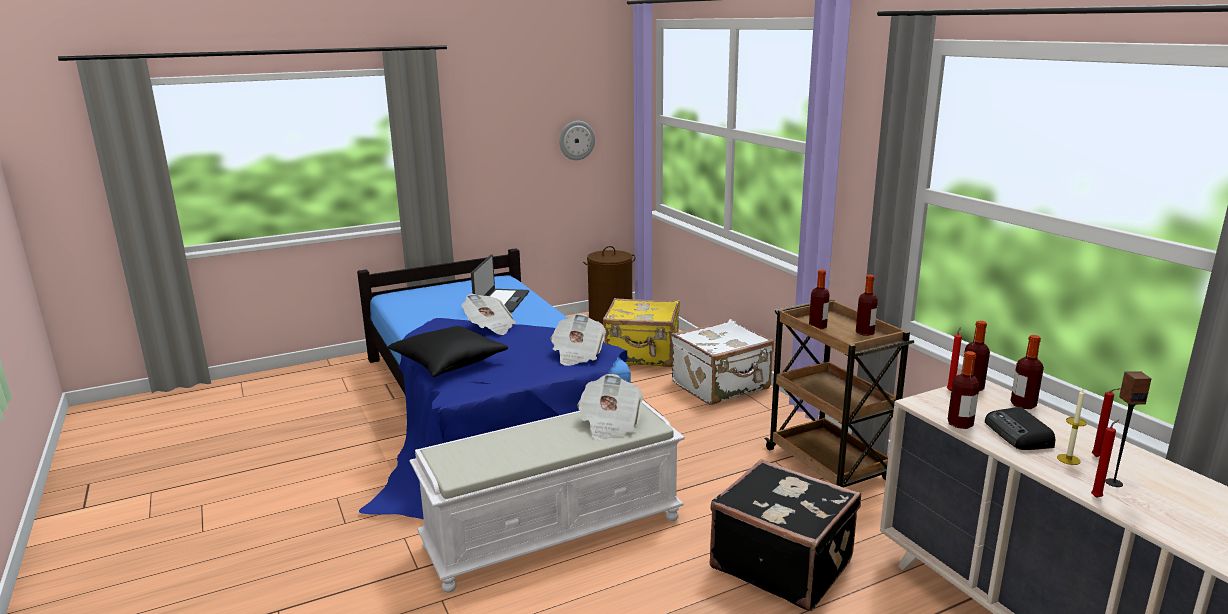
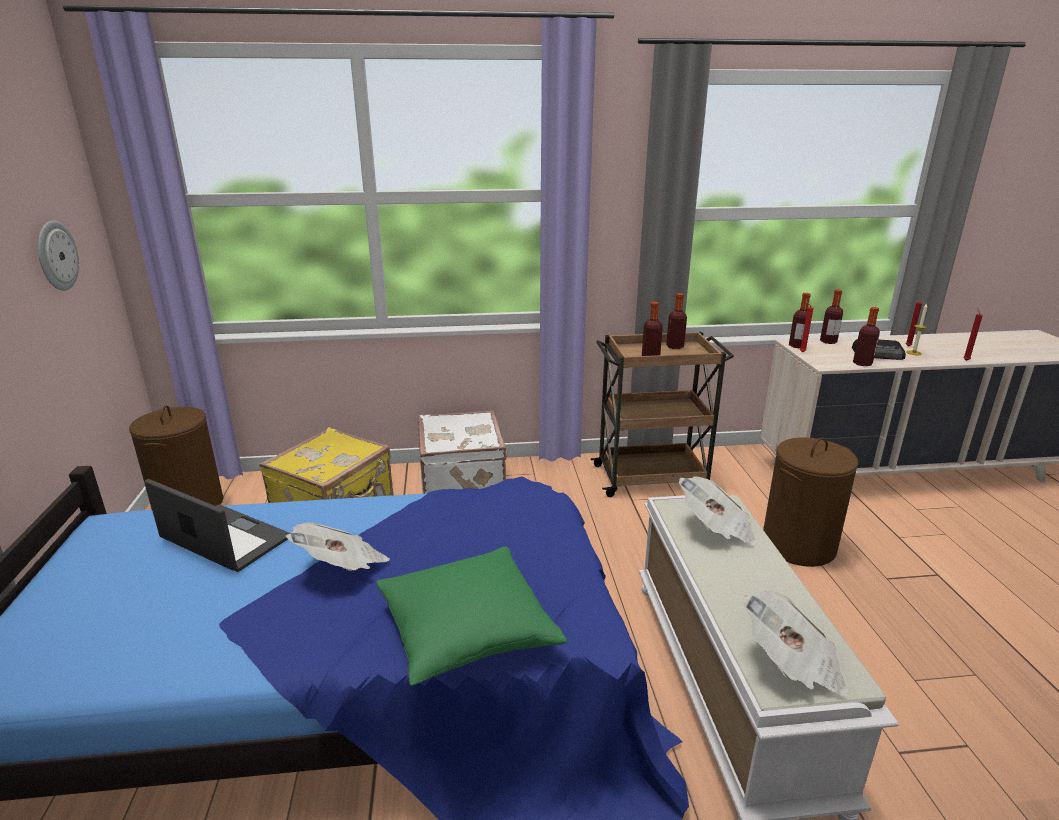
camera: 70 degrees left, 5 degrees up
black pillow [387,326,508,377] -> green pillow [376,547,567,686]
newspaper [551,314,606,366] -> newspaper moved to [744,591,849,697]
black suitcase [710,459,861,611] -> brown laundry basket [763,437,858,567]
speaker [1105,371,1151,487] -> none

